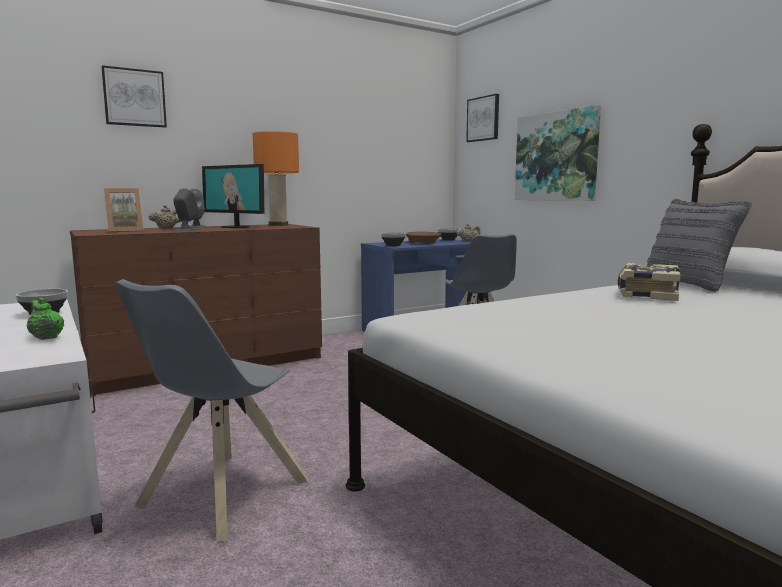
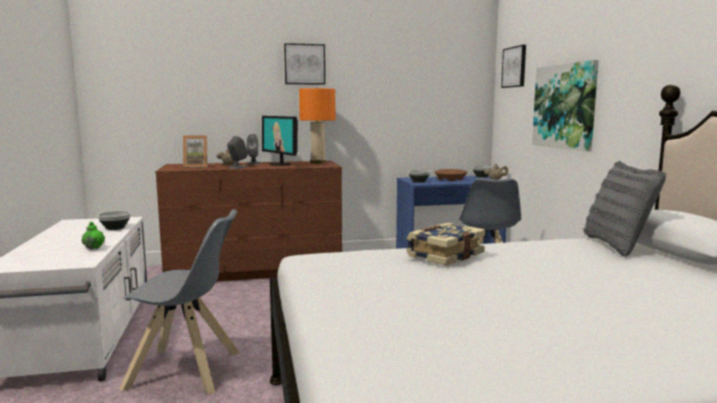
camera: 20 degrees right, 0 degrees up
picture [101,65,167,128] -> picture moved to [284,43,325,85]
grey chair [115,279,308,542] -> grey chair turned 135 degrees counterclockwise [119,209,240,395]
book [618,263,681,301] -> book moved to [406,223,486,266]

